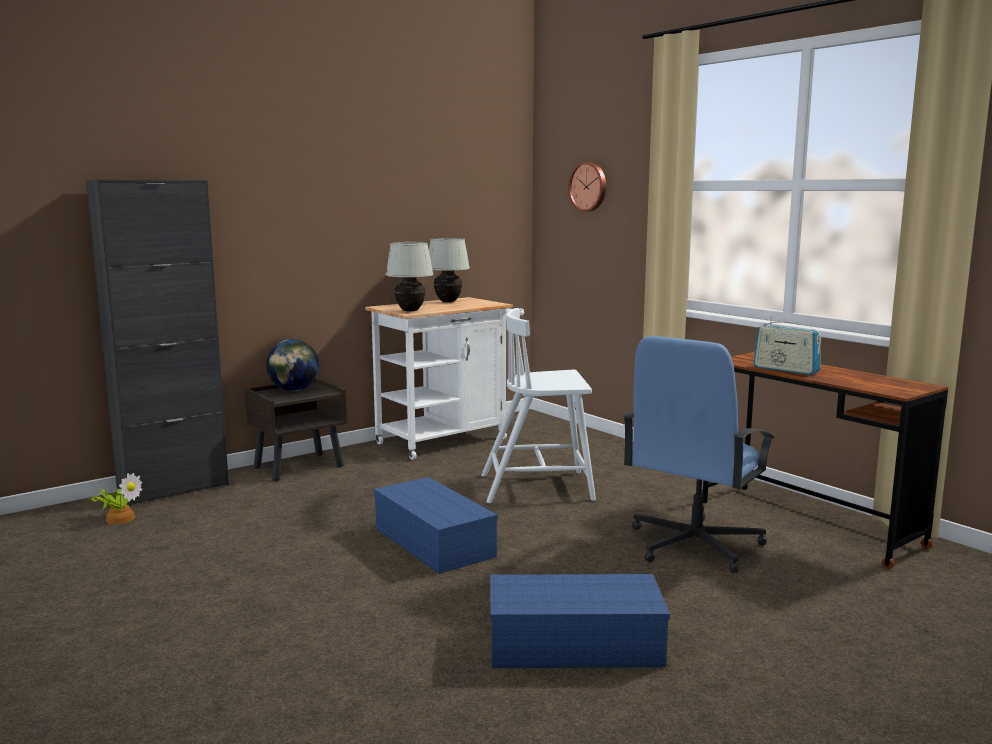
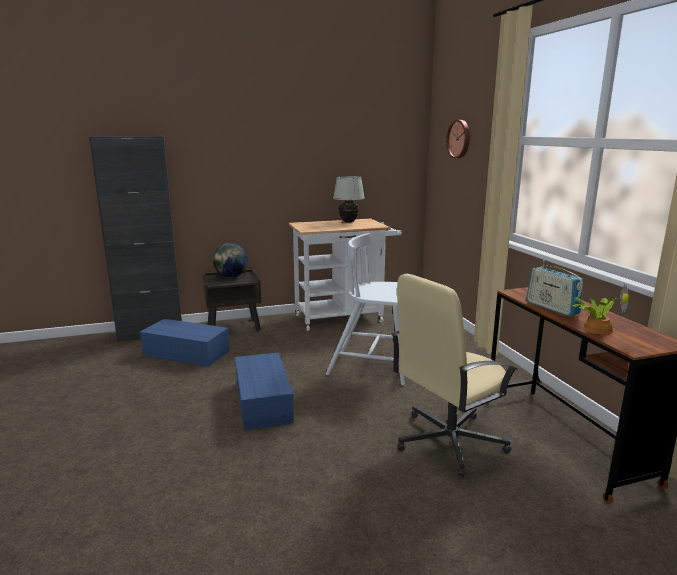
camera: 20 degrees right, 5 degrees up
potted plant [88,473,142,524] -> potted plant moved to [573,284,629,335]
white table lamp [386,242,434,312] -> none
blue storage box [490,574,670,668] -> blue storage box moved to [139,319,229,367]
blue office chair [623,336,774,573] -> beige office chair [391,274,518,477]

